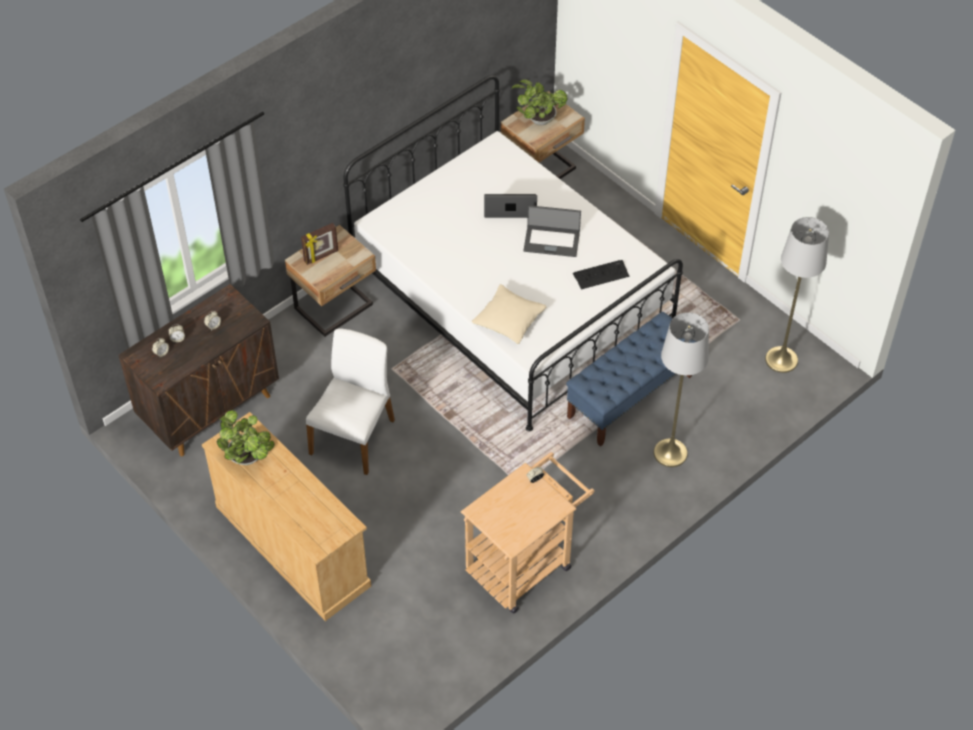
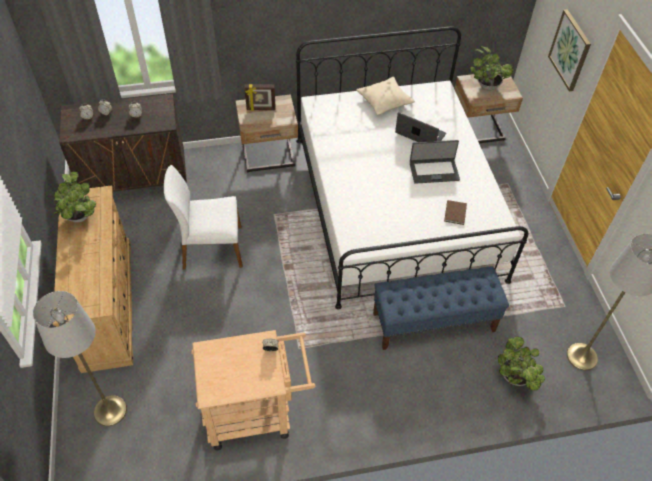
camera: 30 degrees right, 0 degrees up
white chair [306,328,395,475] -> white chair turned 150 degrees counterclockwise [164,165,243,269]
beige pillow [472,284,546,344] -> beige pillow moved to [356,77,415,115]
laptop [523,205,581,257] -> laptop turned 45 degrees counterclockwise [410,140,460,184]
keyboard [573,260,629,289] -> brown book [444,200,467,225]
grey floor lamp [654,312,709,467] -> grey floor lamp moved to [33,291,127,426]
none -> potted plant [498,336,545,391]
none -> picture [548,9,591,91]

